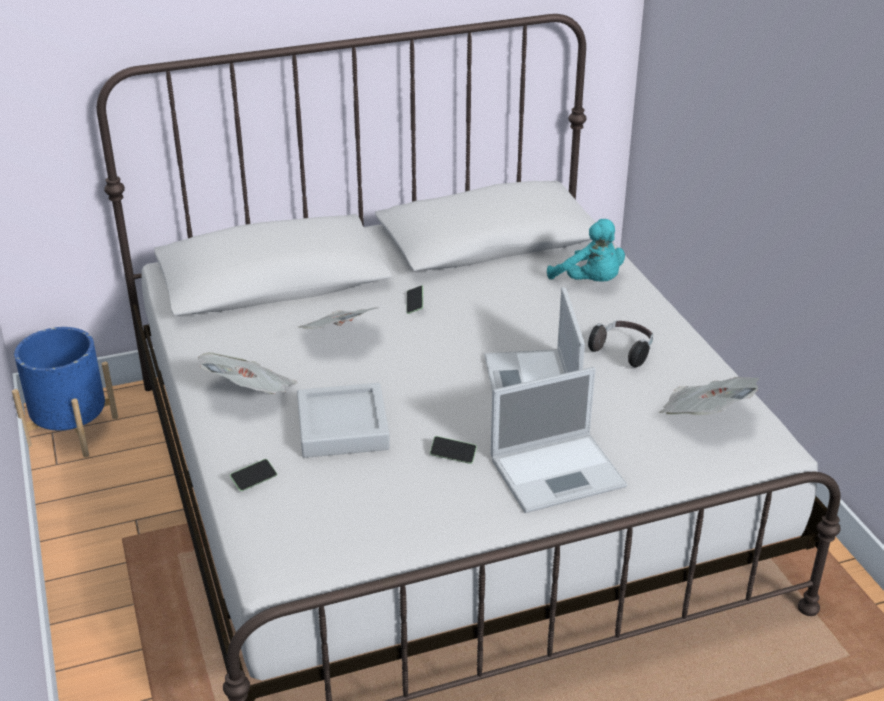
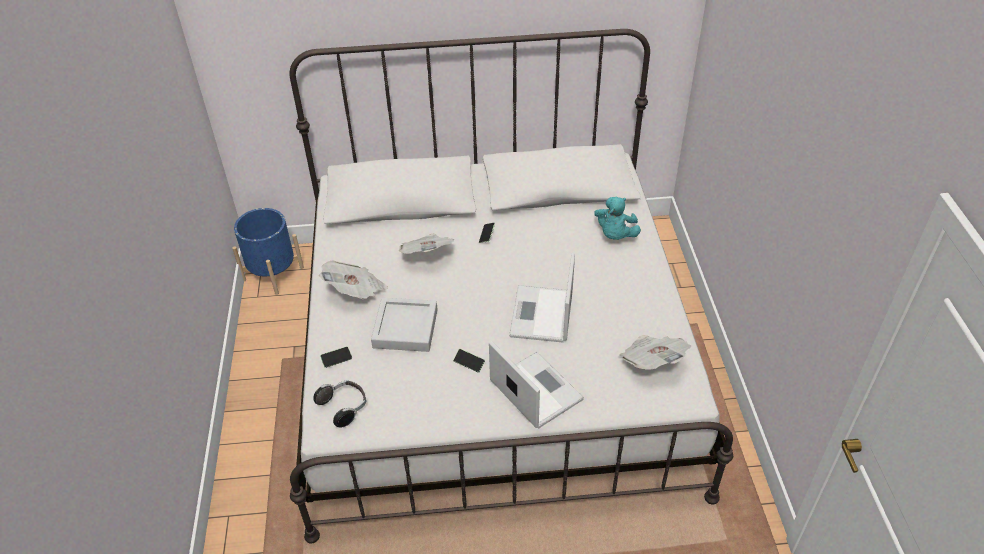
camera: 15 degrees right, 10 degrees up
laptop [491,367,627,513] -> laptop turned 120 degrees counterclockwise [489,341,584,428]
turquoise plush toy [547,219,625,281] -> turquoise plush toy turned 45 degrees clockwise [594,197,641,240]
headphones [588,321,653,367] -> headphones moved to [313,381,366,427]

